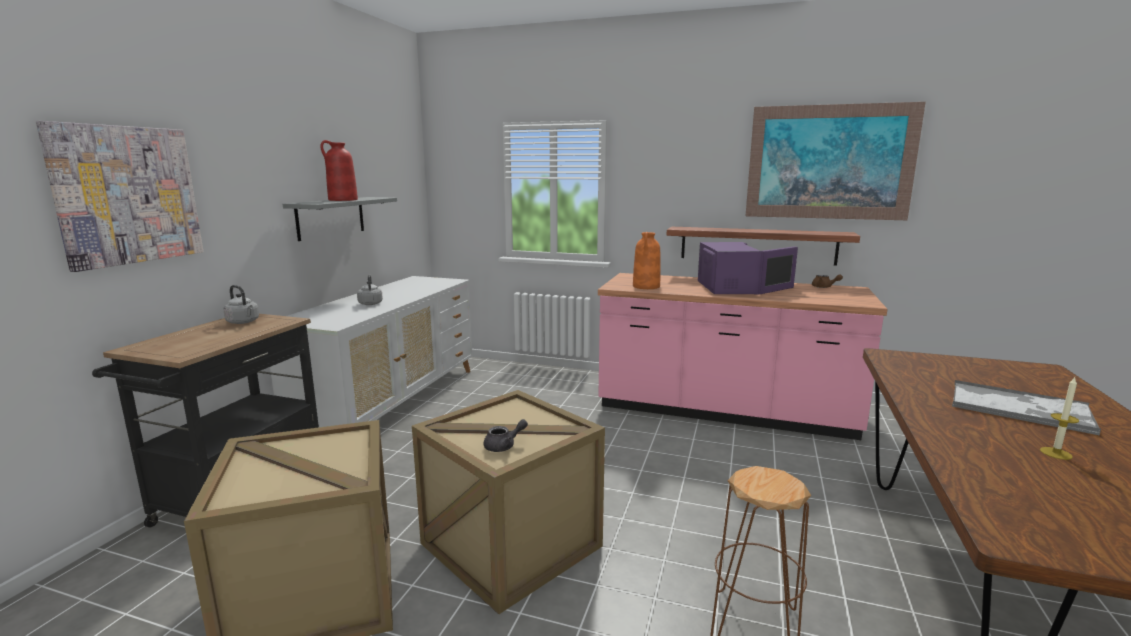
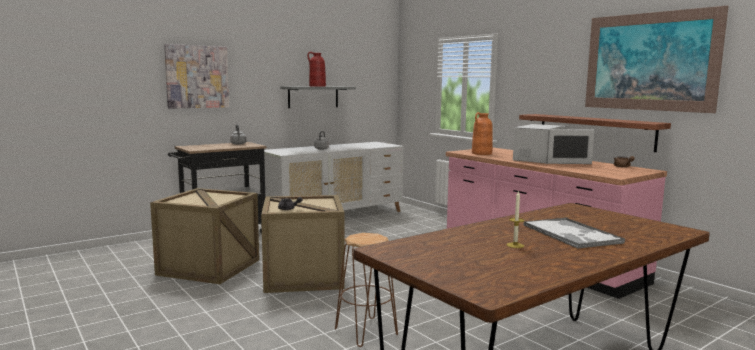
camera: 35 degrees right, 5 degrees down
purple microwave [698,242,798,294] -> white microwave [513,124,594,164]

